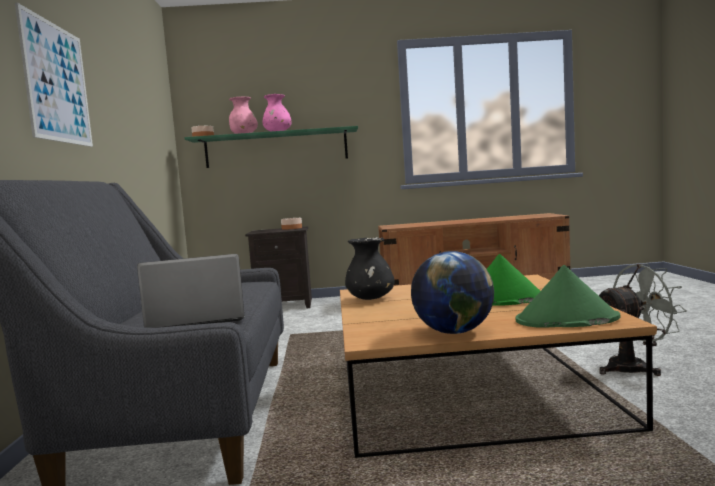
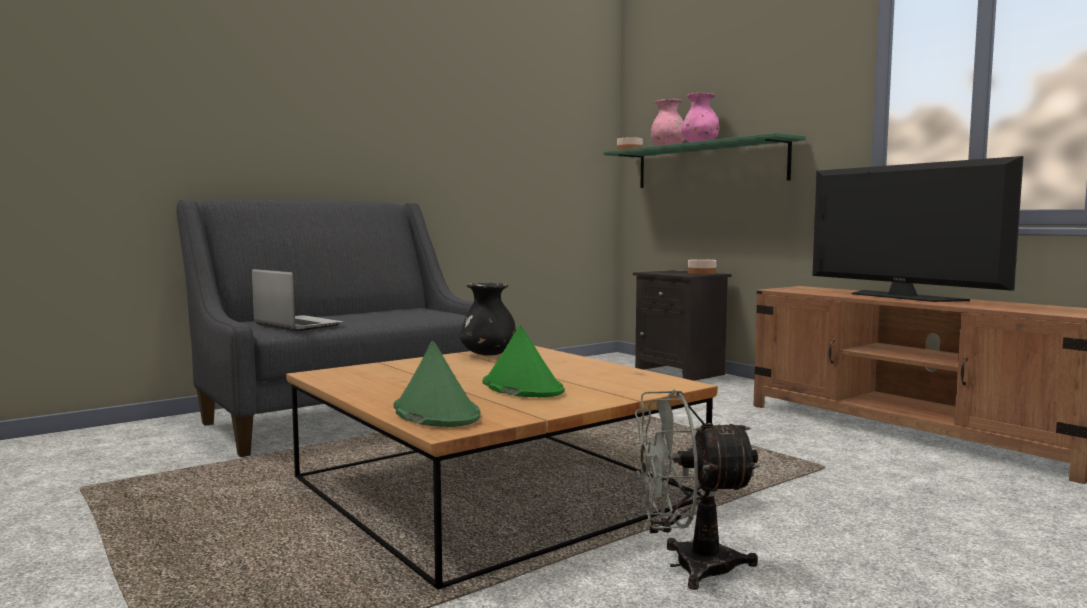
camera: 55 degrees right, 0 degrees up
picture [15,3,93,147] -> none
globe [411,251,494,334] -> none
grey fan [599,263,687,376] -> grey fan turned 135 degrees clockwise [633,390,760,590]
none -> television [812,156,1024,302]

